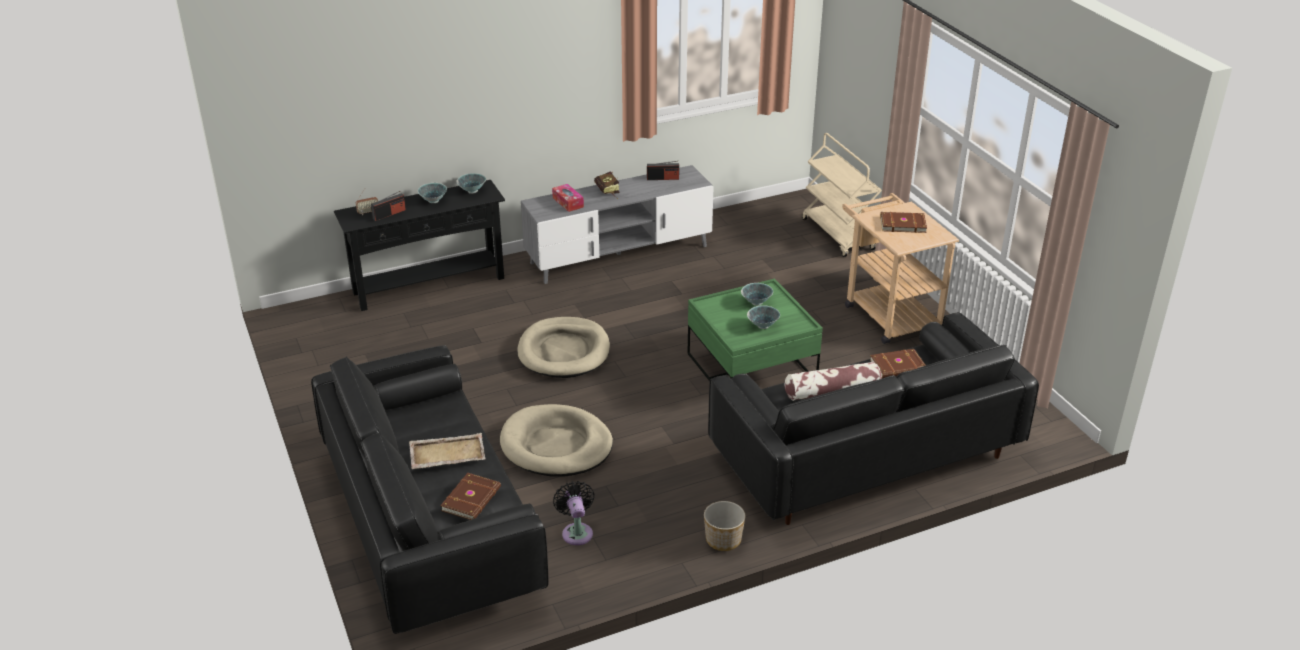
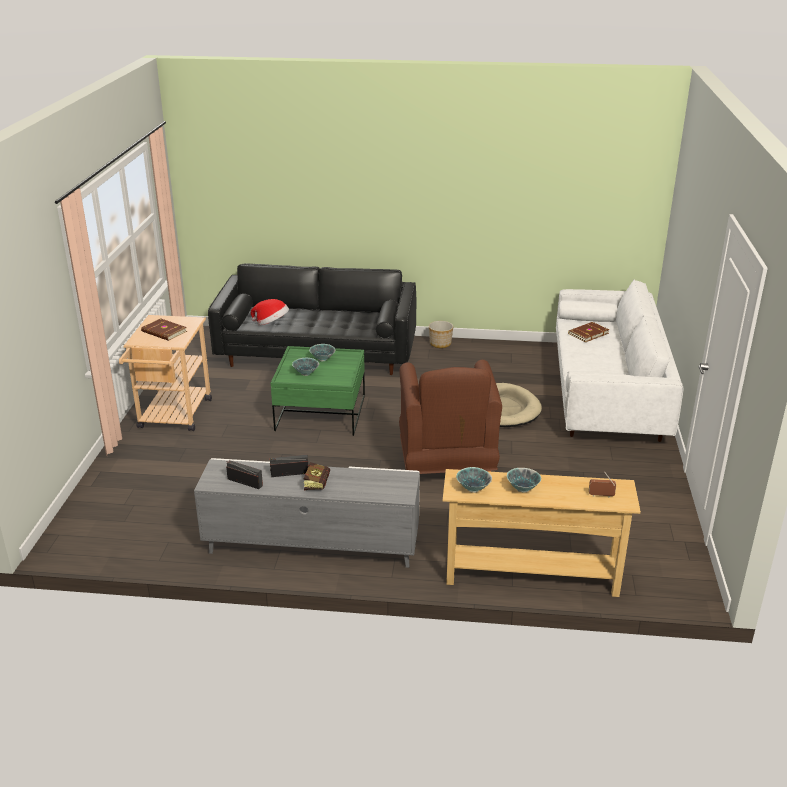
camera: 150 degrees left, 5 degrees down
black sofa [311,346,548,634] -> white sofa [556,280,684,442]
black console table [334,180,505,311] -> beige console table [443,469,641,597]
radio [371,191,406,221] -> radio moved to [270,455,308,477]
beige tray [409,433,486,469] -> none
beige dog bed [517,317,610,378] -> brown armchair [399,360,502,474]
tissue box [552,184,584,212] -> none
black fan [553,481,594,545] -> none
pillow [785,362,882,401] -> none
beige cart [802,133,882,257] -> none
brown book [870,349,926,378] -> hat [251,299,289,325]

